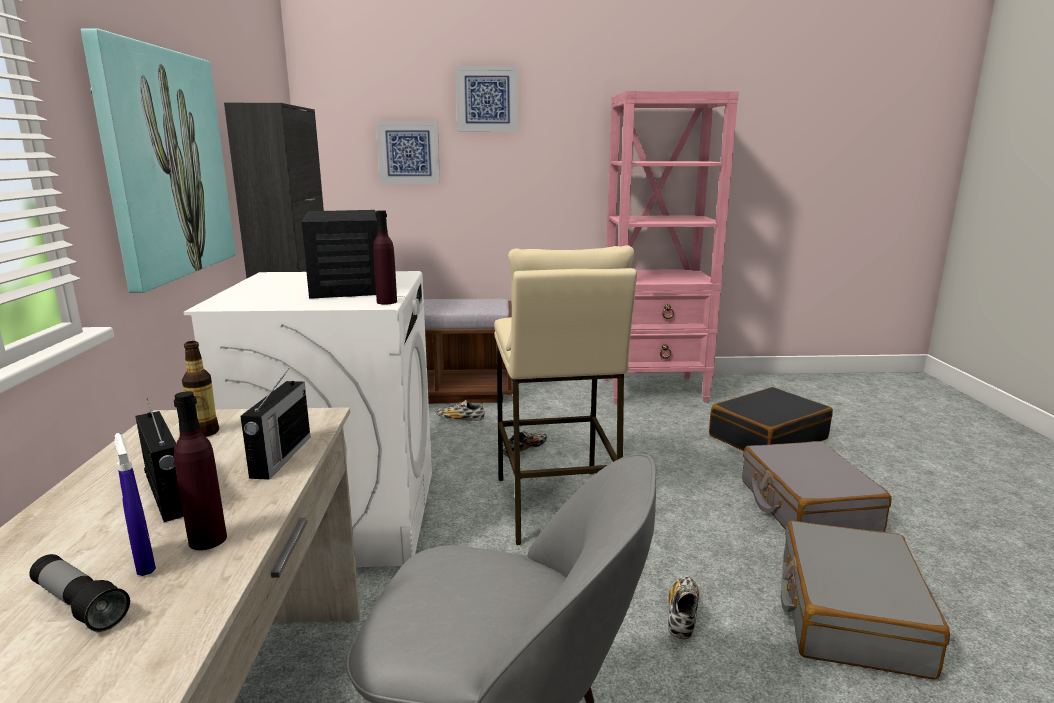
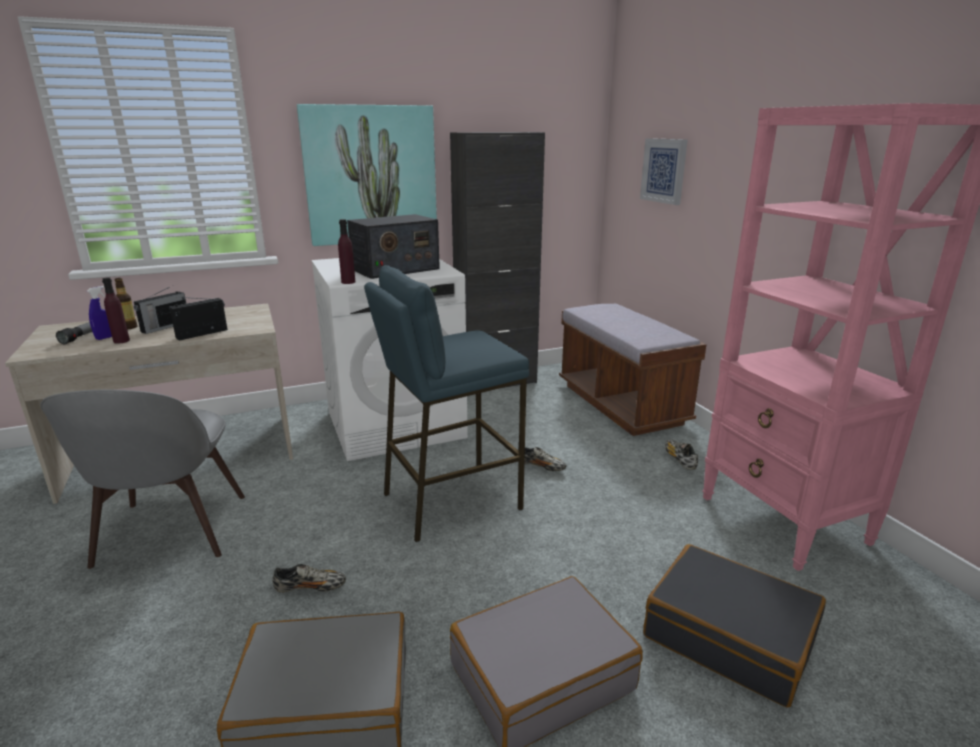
camera: 70 degrees right, 5 degrees up
bottle [182,341,219,437] -> bottle moved to [114,278,137,329]
radio [241,369,311,480] -> radio turned 150 degrees clockwise [169,297,228,341]
shoe [436,400,485,421] -> shoe moved to [665,439,698,470]
picture [455,66,518,132] -> none
beige stool [494,245,637,546] -> blue stool [364,265,529,542]

